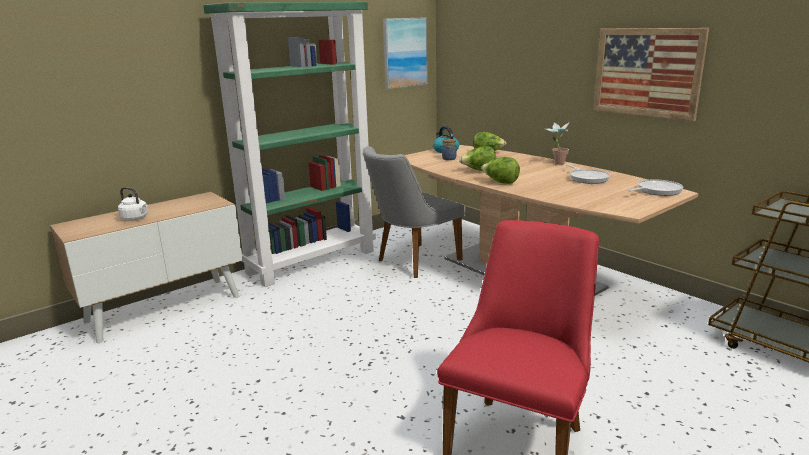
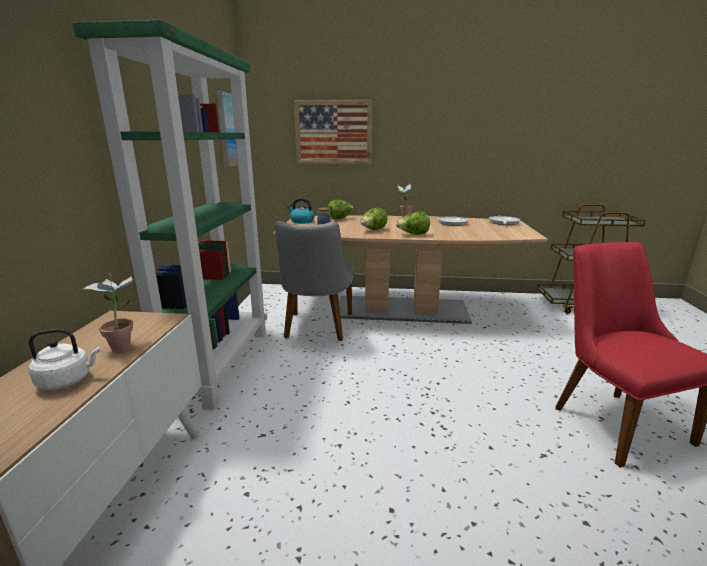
camera: 45 degrees left, 0 degrees up
picture [594,28,709,121] -> picture moved to [294,100,372,164]
none -> potted plant [82,274,134,353]

